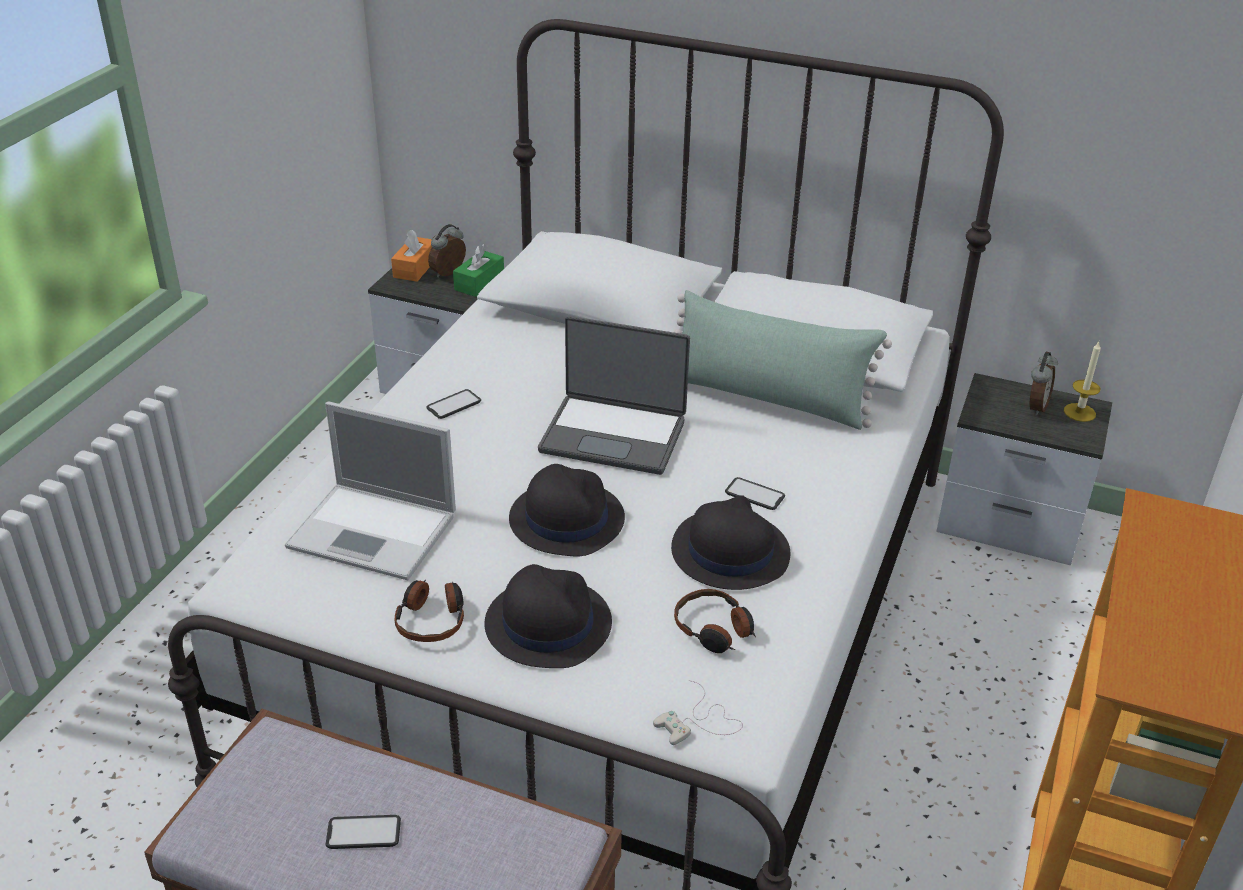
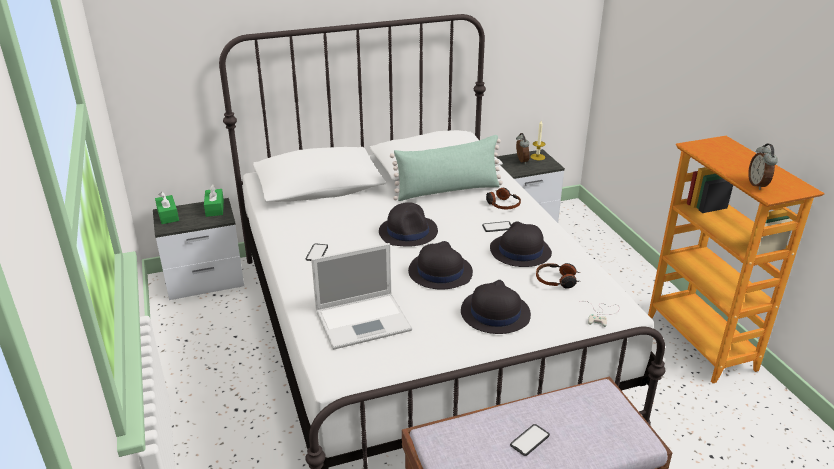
camera: 40 degrees left, 5 degrees down
orange tissue box [391,229,432,282] -> green tissue box [155,191,179,224]
headphones [395,580,464,642] -> headphones moved to [486,188,521,209]
alarm clock [428,224,466,278] -> alarm clock moved to [748,143,778,190]
laptop [538,316,690,475] -> black hat [379,202,438,247]

